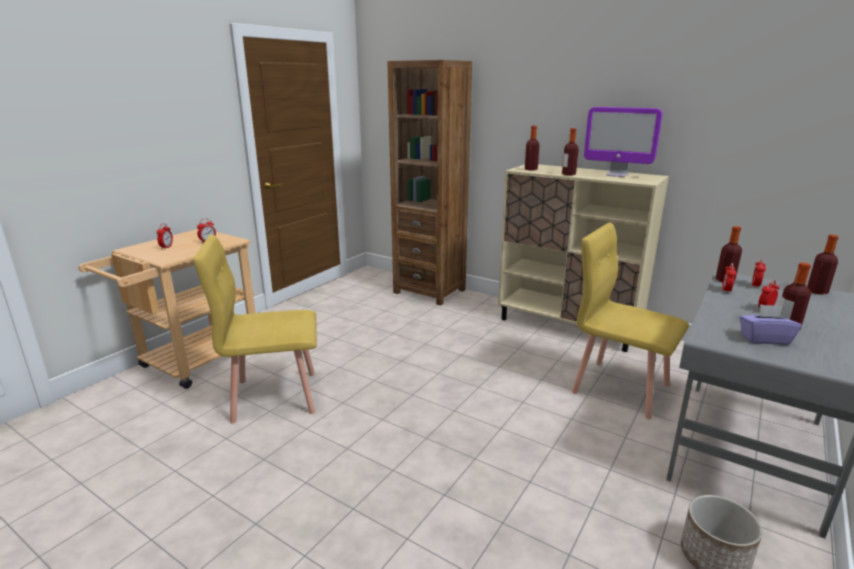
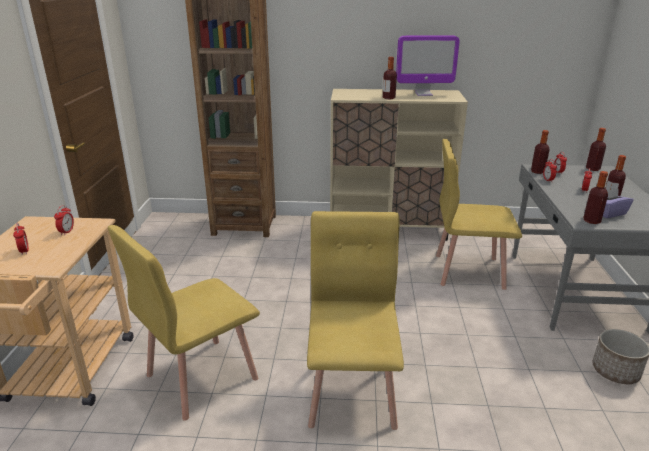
camera: 30 degrees left, 5 degrees up
bottle [525,126,540,170] -> bottle moved to [583,171,608,224]
none -> yellow chair [307,211,404,430]

